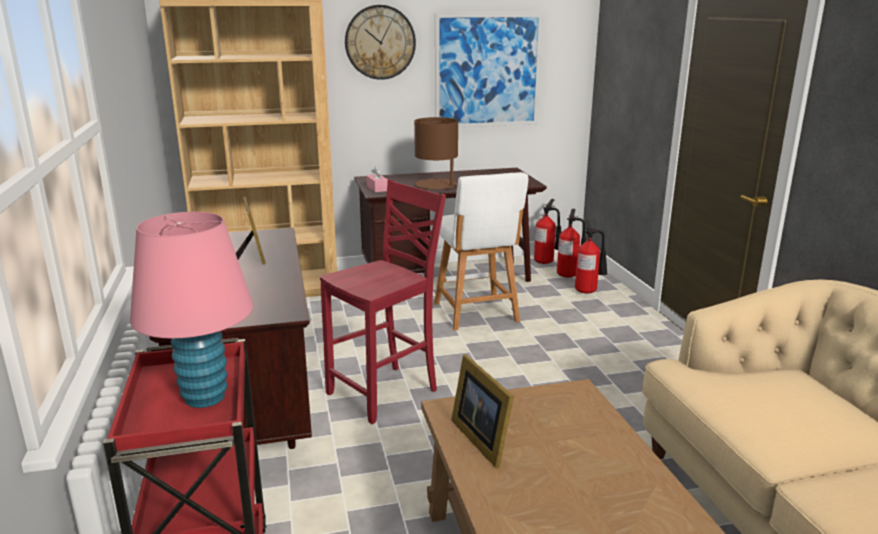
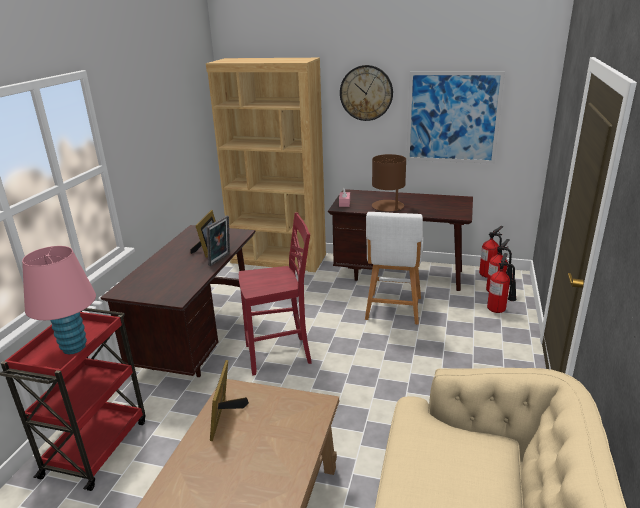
camera: 30 degrees right, 5 degrees up
none -> picture frame [206,215,230,266]

